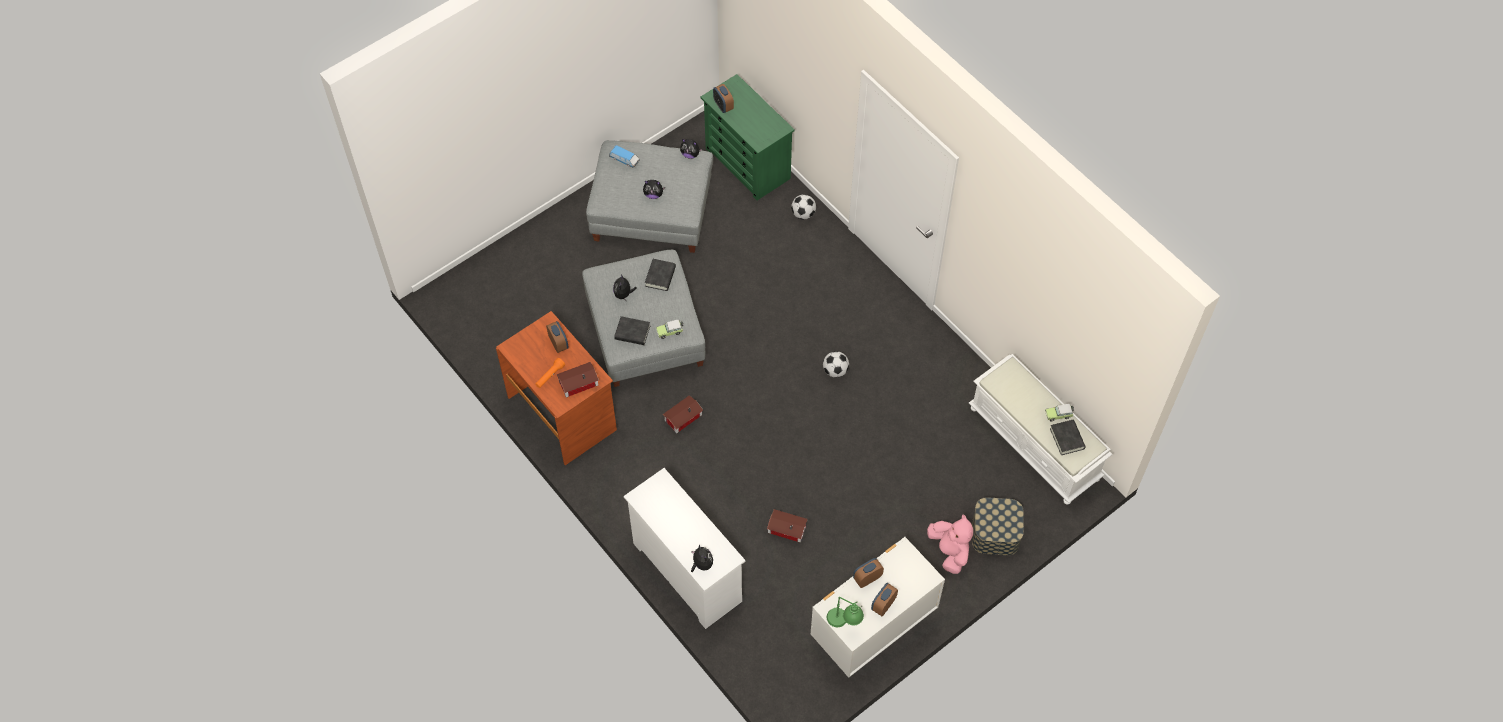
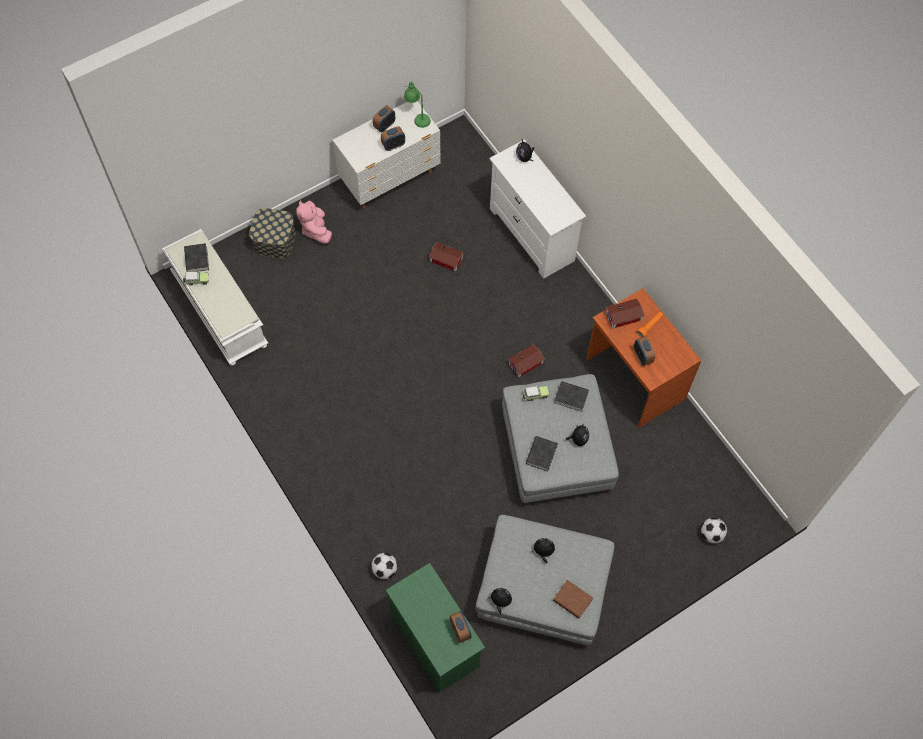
camera: 175 degrees left, 5 degrees up
toy car [609,145,640,168] -> brown book [553,580,593,619]
football [823,351,849,378] -> football moved to [701,518,727,544]

